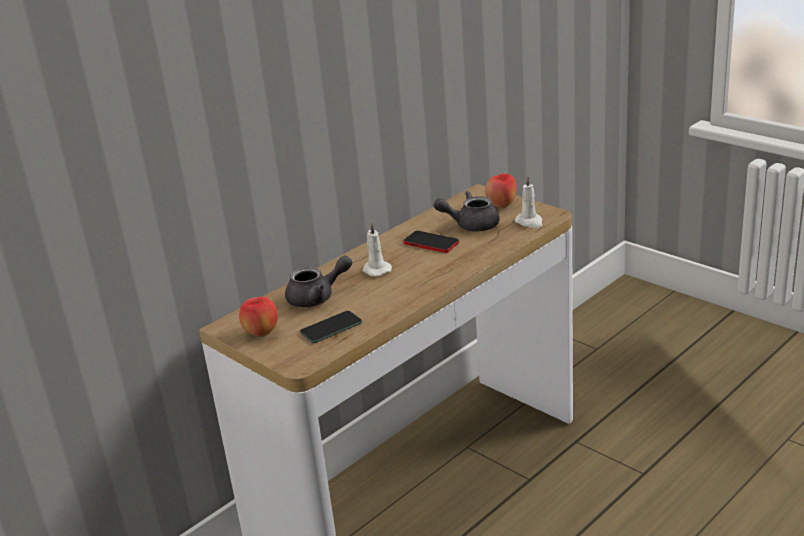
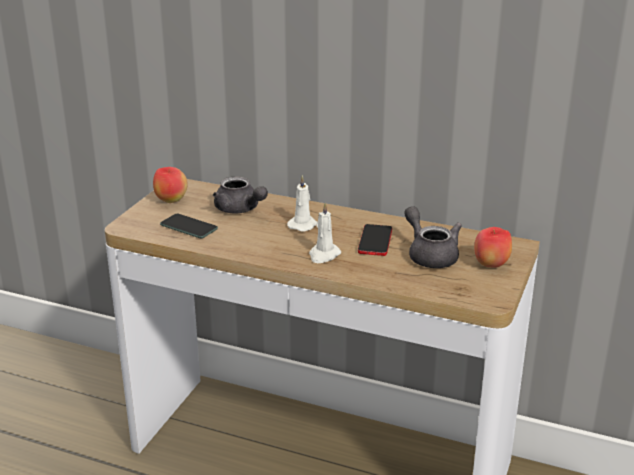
camera: 65 degrees right, 0 degrees up
white candle [515,176,542,228] -> white candle moved to [309,203,341,263]

